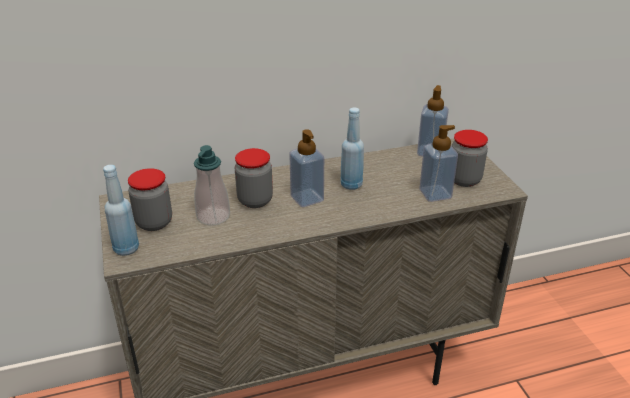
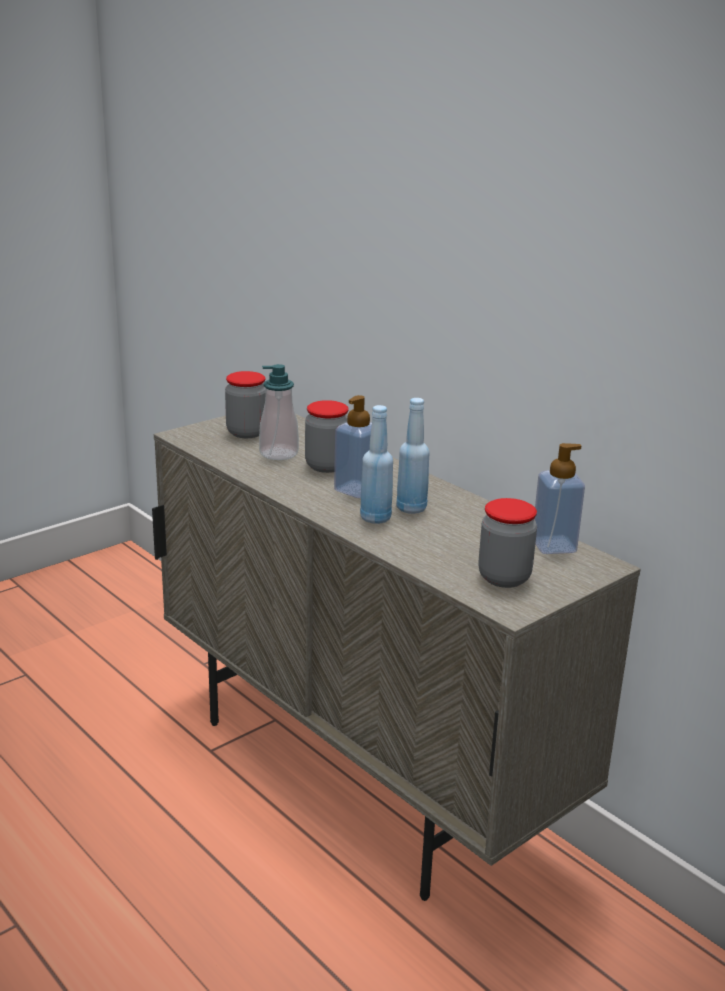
camera: 65 degrees right, 10 degrees down
blue bottle [103,165,139,256] -> blue bottle moved to [360,405,393,524]
soap dispenser [419,125,458,202] -> none

